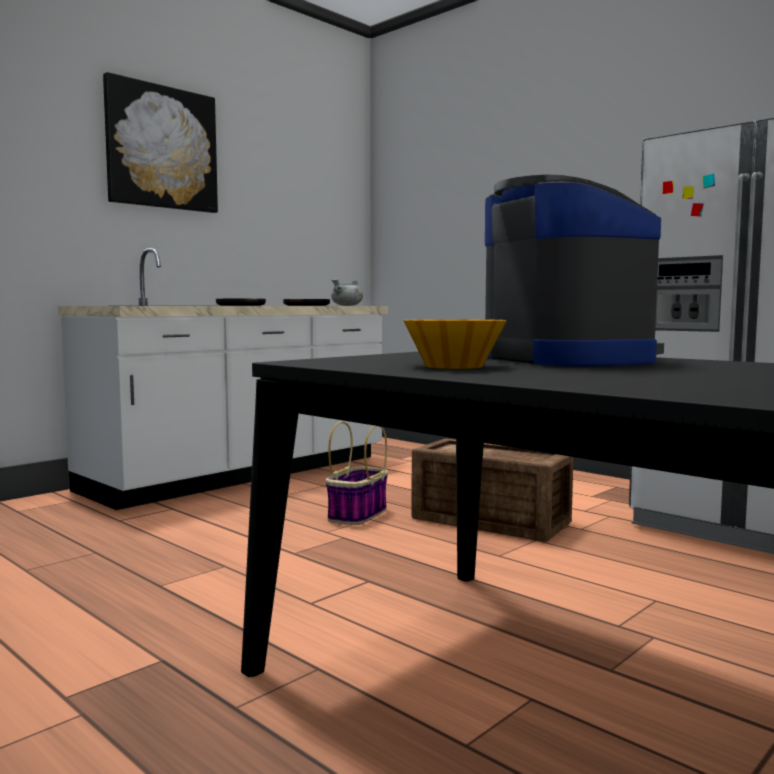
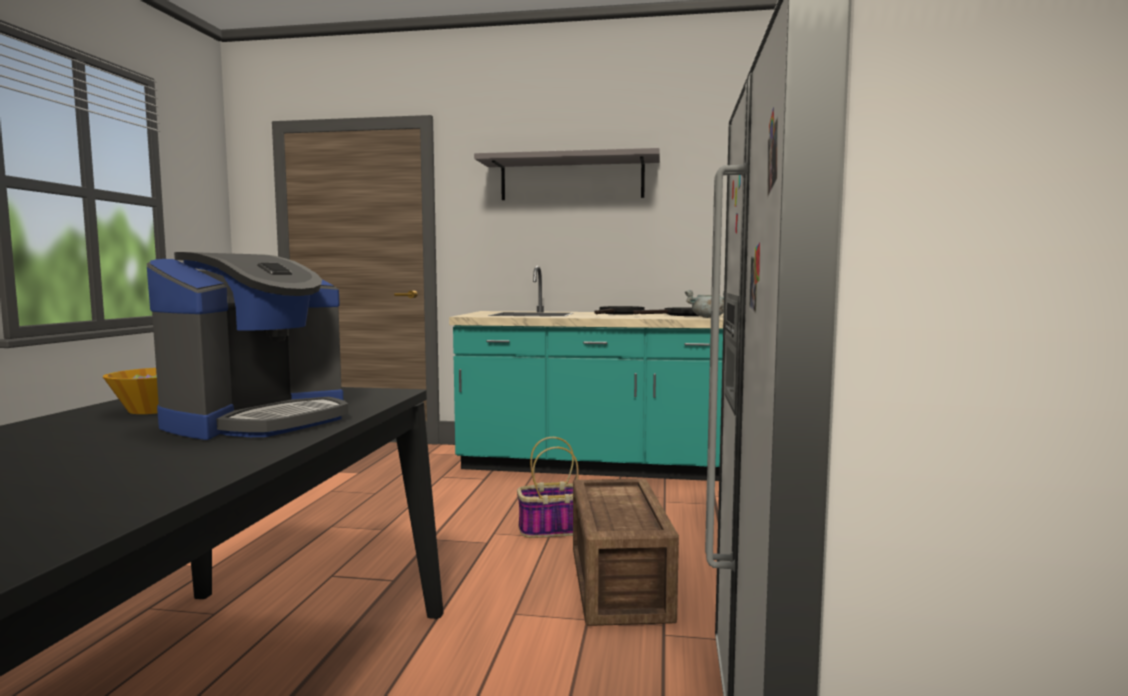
camera: 55 degrees right, 0 degrees up
white counter [58,248,388,510] -> turquoise counter [449,266,724,481]
picture [103,72,218,213] -> grey shelf [474,148,660,200]

